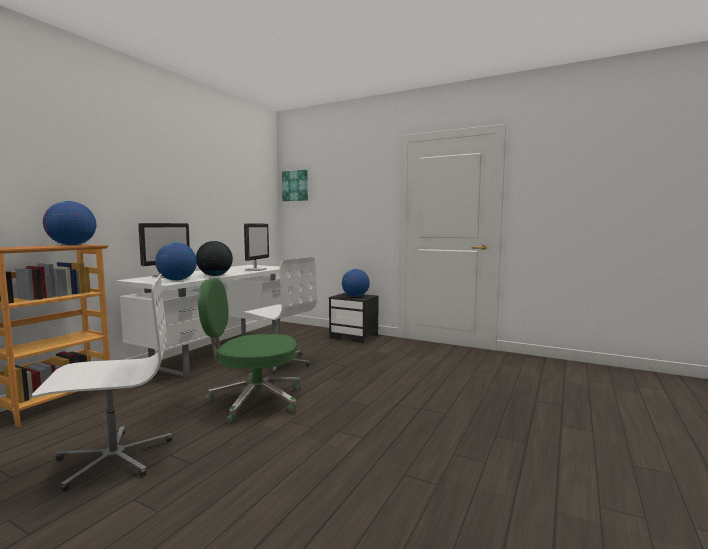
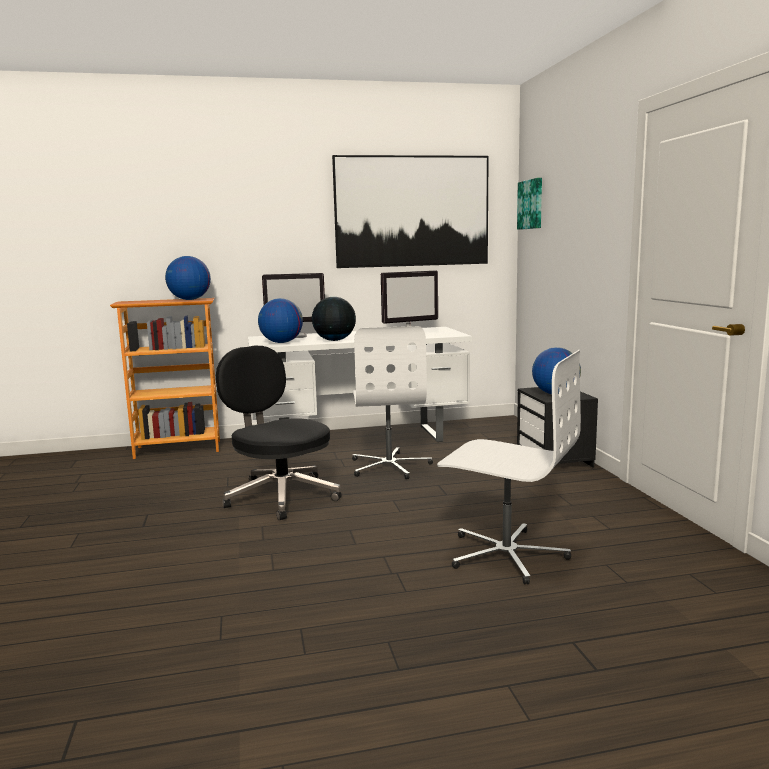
camera: 50 degrees right, 5 degrees up
white office chair [32,274,172,492] -> white office chair moved to [437,350,581,585]
green office chair [198,278,301,423] -> black office chair [216,346,342,520]
none -> picture [332,155,489,268]

